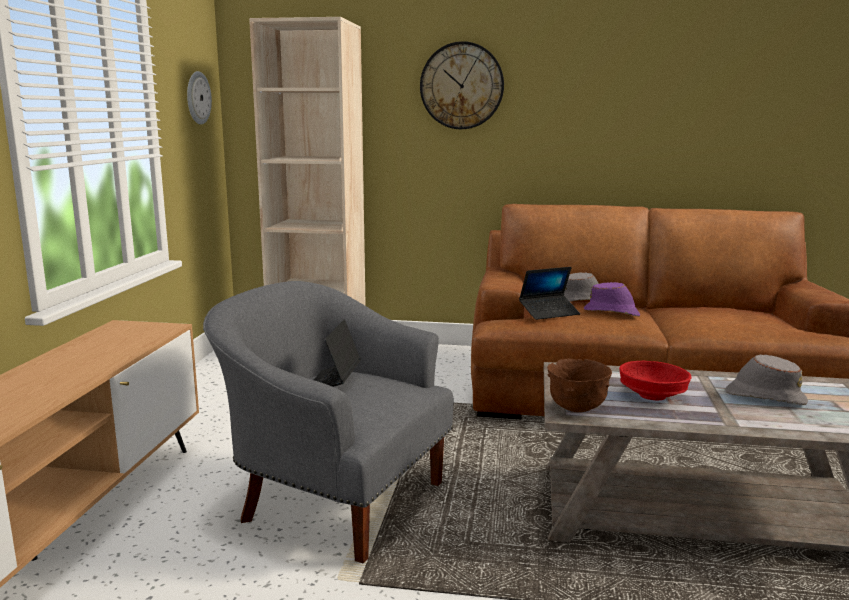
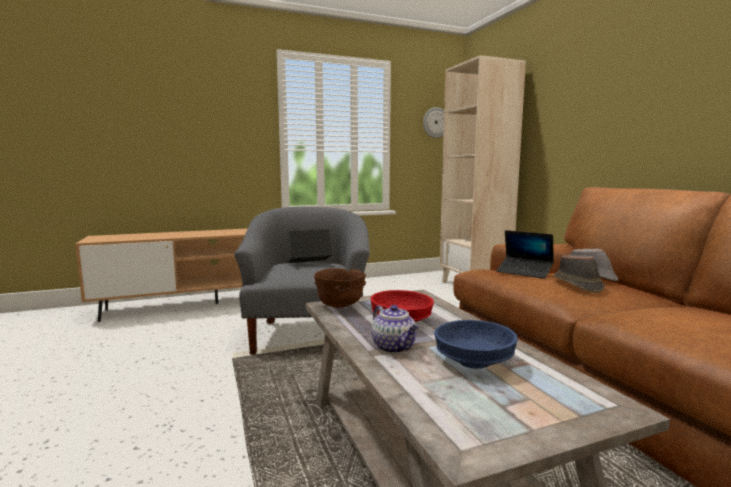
camera: 60 degrees right, 5 degrees down
wall clock [420,41,504,129] -> none
purple hat [584,282,640,316] -> brown hat [553,255,605,293]
grey hat [725,355,808,405] -> blue bowl [434,320,518,369]
none -> teapot [371,305,418,353]

